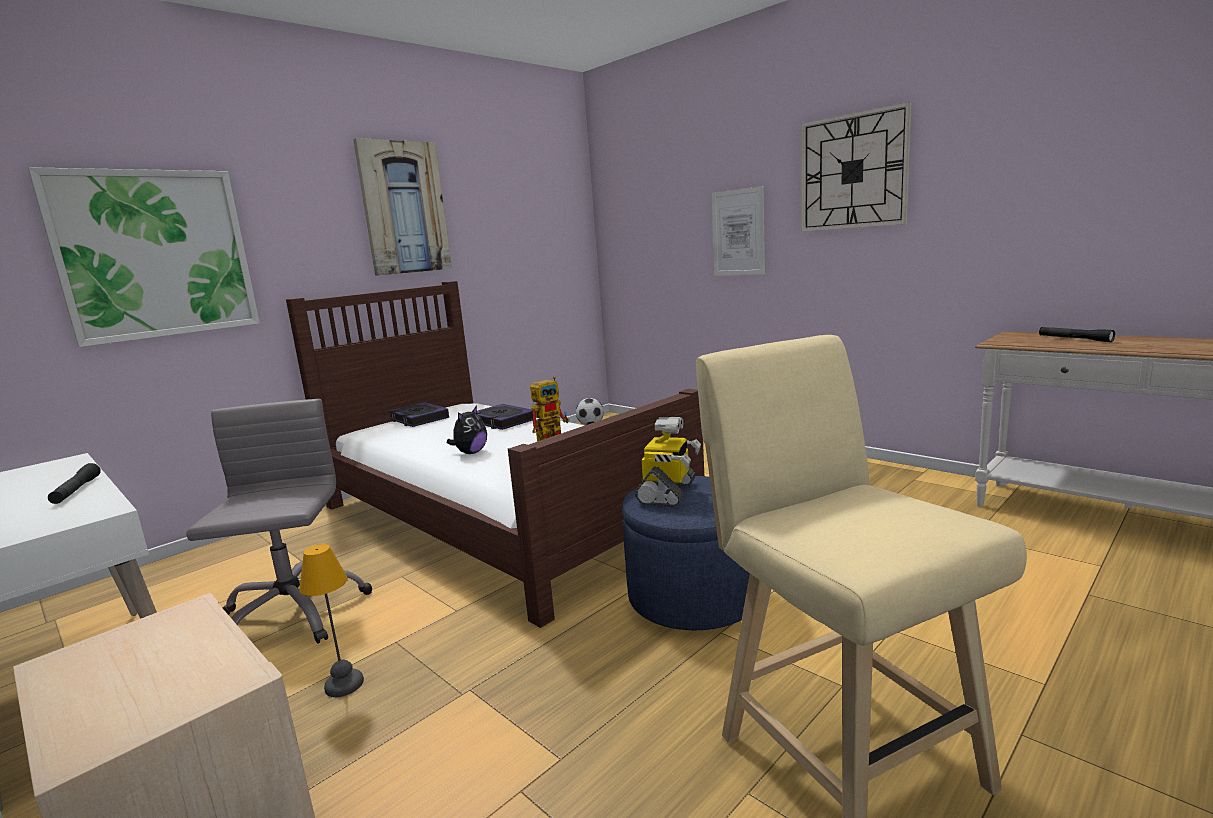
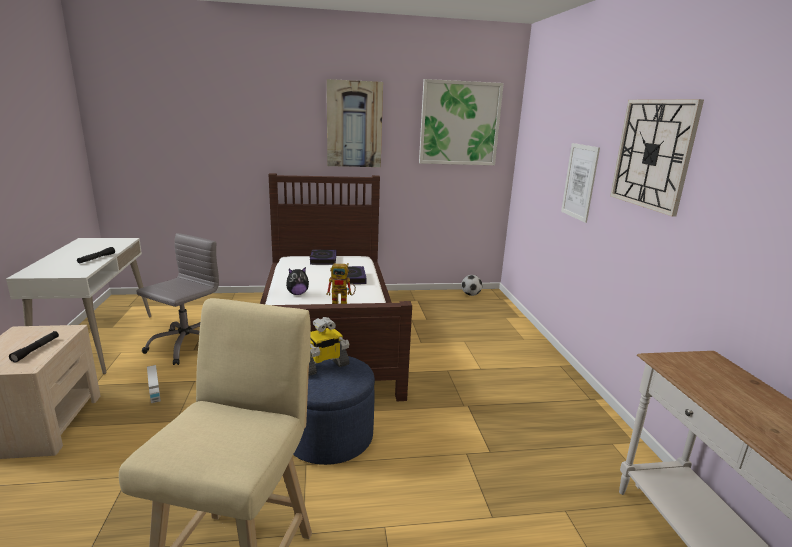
camera: 35 degrees right, 5 degrees up
picture [28,167,260,347] -> picture moved to [419,79,504,165]
table lamp [299,544,364,697] -> toy truck [147,365,161,403]
black flashlight [1039,327,1115,342] -> black flashlight moved to [9,331,59,362]

